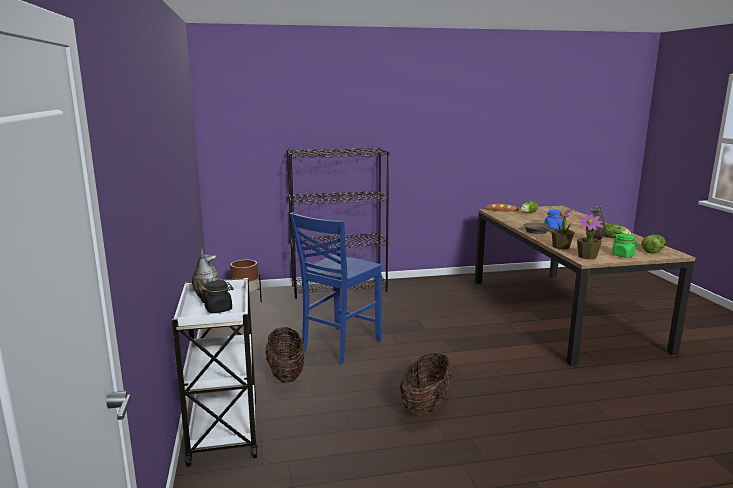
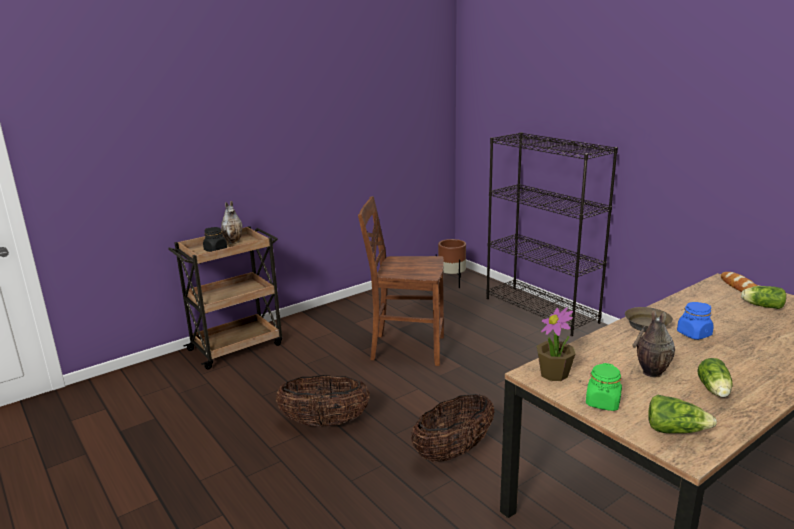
camera: 65 degrees right, 5 degrees up
white cart [172,278,258,467] -> brown cart [168,226,282,370]
basket [265,327,305,383] -> basket moved to [411,394,495,462]
blue chair [290,212,382,364] -> brown chair [358,196,444,366]
potted plant [551,208,575,249] -> none

